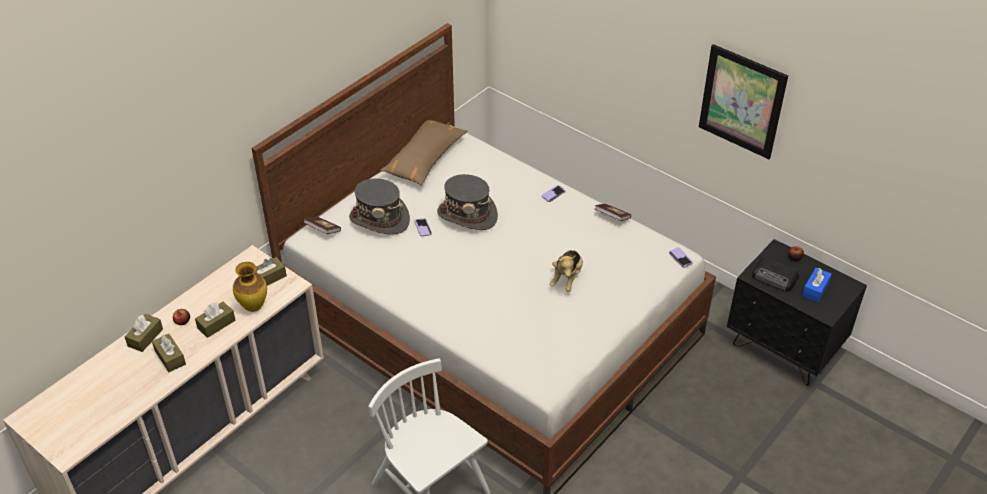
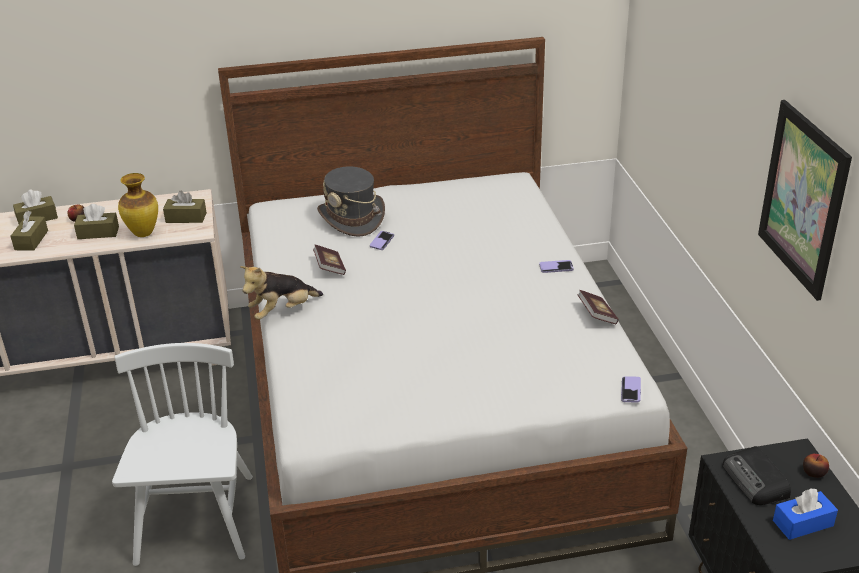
camera: 40 degrees right, 10 degrees down
book [303,217,341,234] -> book moved to [313,245,346,275]
brown pillow [380,120,468,186] -> none
grey hat [437,174,498,230] -> none
plush toy [550,250,583,292] -> plush toy moved to [240,266,323,320]

